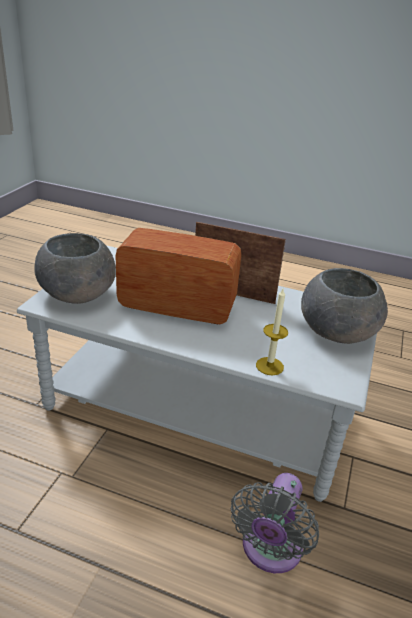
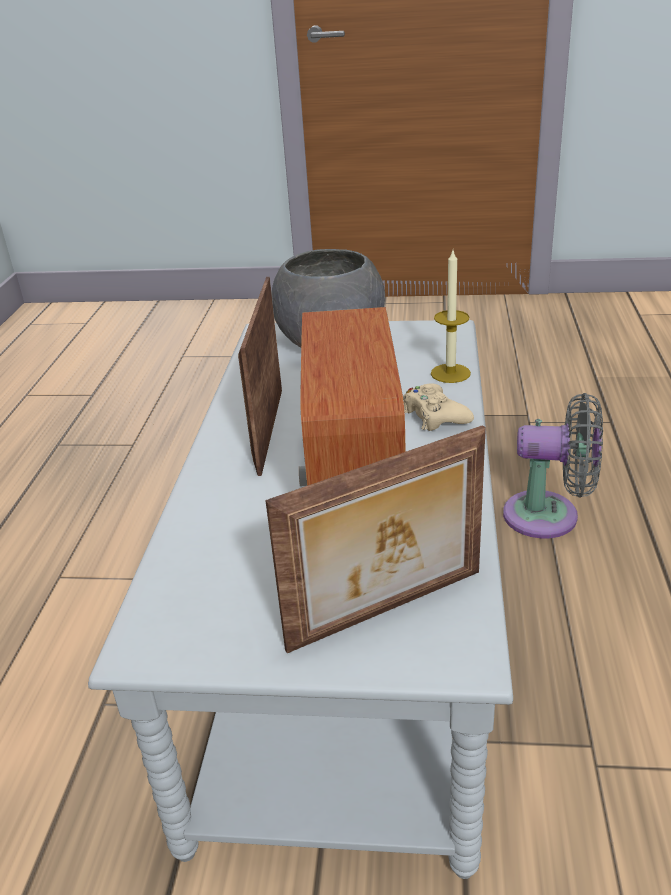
camera: 100 degrees left, 0 degrees up
grey bowl [34,233,116,304] -> picture frame [265,425,486,653]
none -> beige game controller [403,383,474,431]

